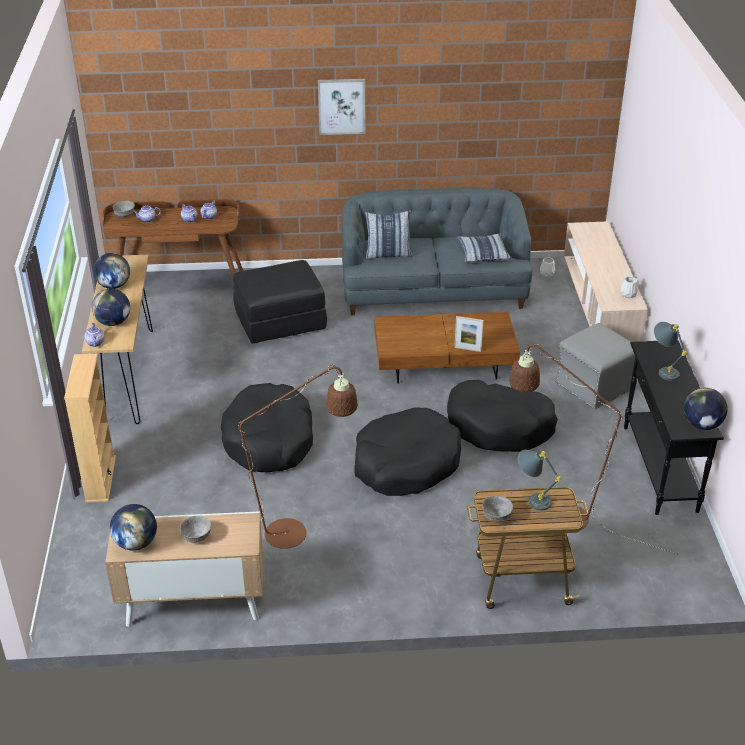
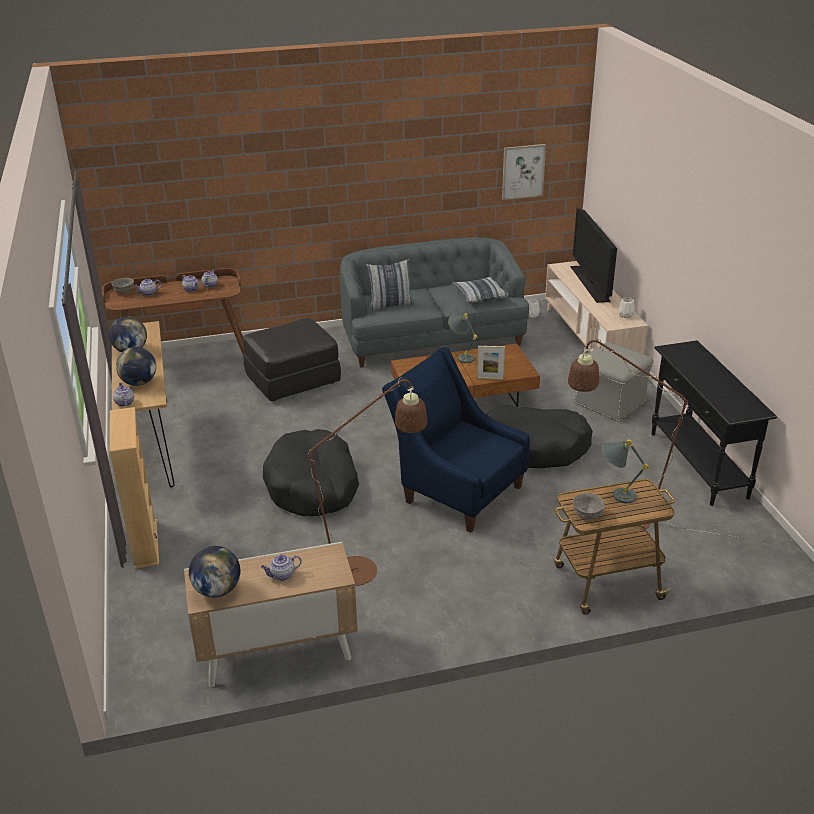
camera: 10 degrees left, 5 degrees down
grey bowl [180,516,211,543] -> teapot [261,554,302,581]
picture [318,79,365,135] -> picture moved to [502,144,546,200]
black dog bed [355,407,461,496] -> blue armchair [382,347,530,533]
grey table lamp [654,322,687,381] -> grey table lamp moved to [448,313,477,363]
globe [684,388,728,430] -> none
none -> television [571,208,617,303]

